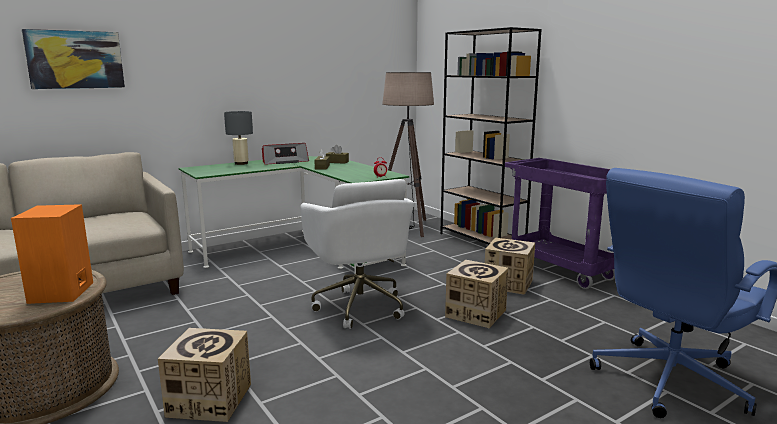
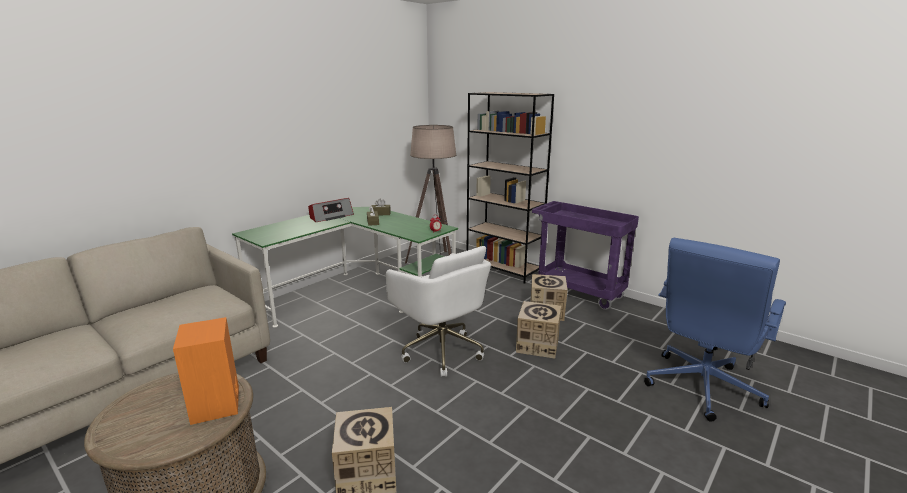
camera: 15 degrees left, 5 degrees up
picture [22,29,125,89] -> none
grey table lamp [224,111,253,165] -> none

